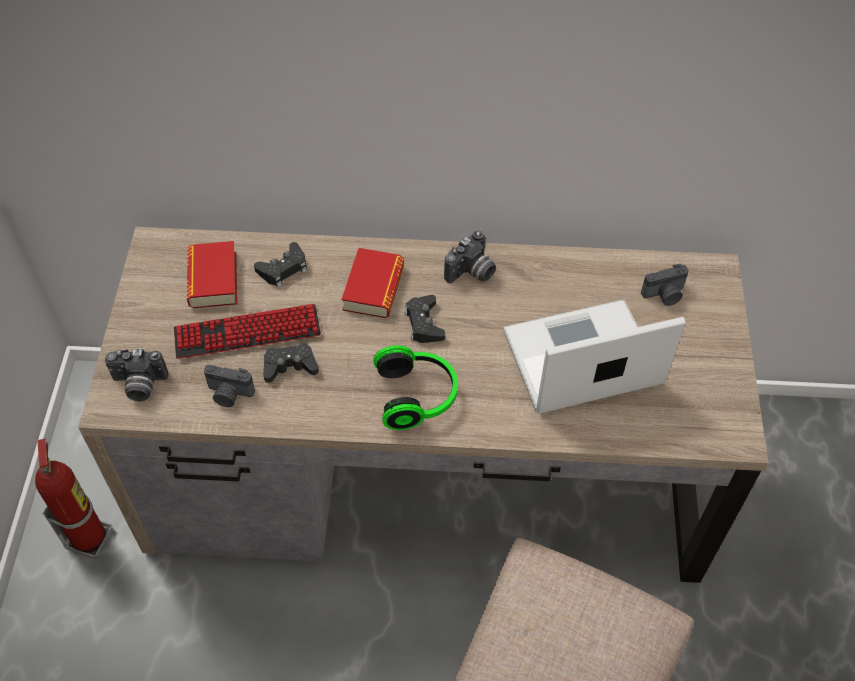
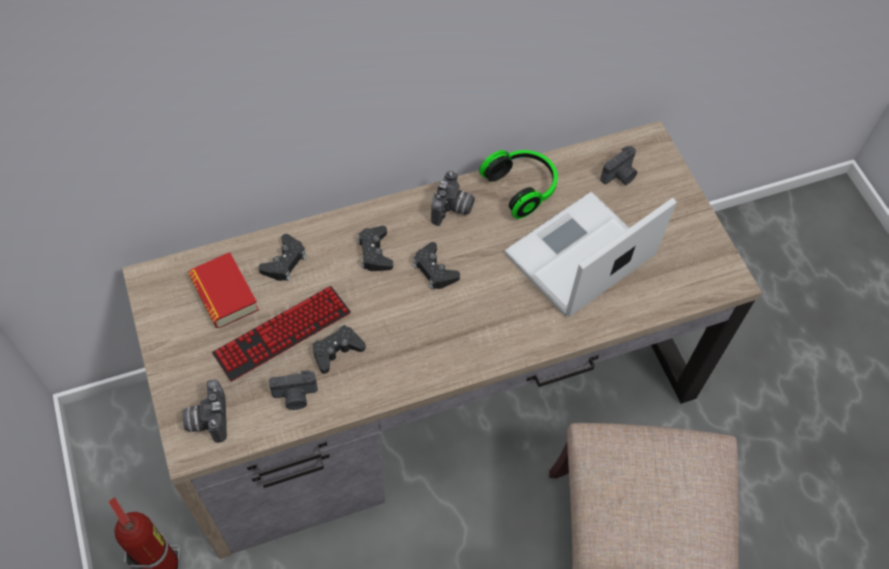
camera: 25 degrees left, 5 degrees up
camera [105,349,169,401] -> camera turned 105 degrees clockwise [182,380,227,443]
book [342,248,404,318] -> black game controller [358,226,393,271]
headphones [373,345,458,430] -> headphones moved to [479,150,558,219]

